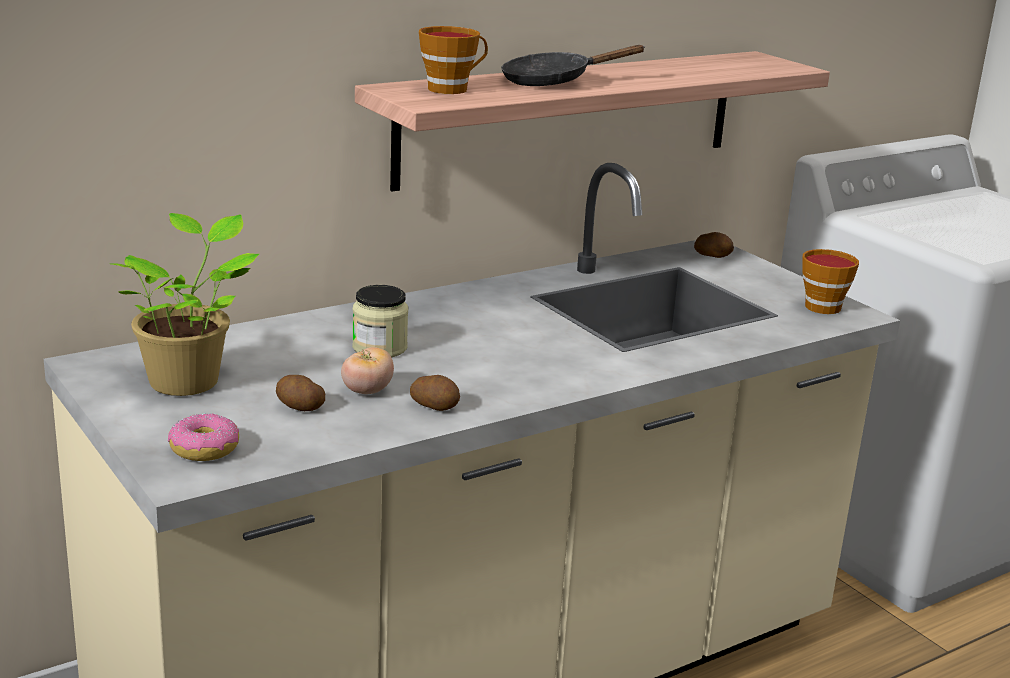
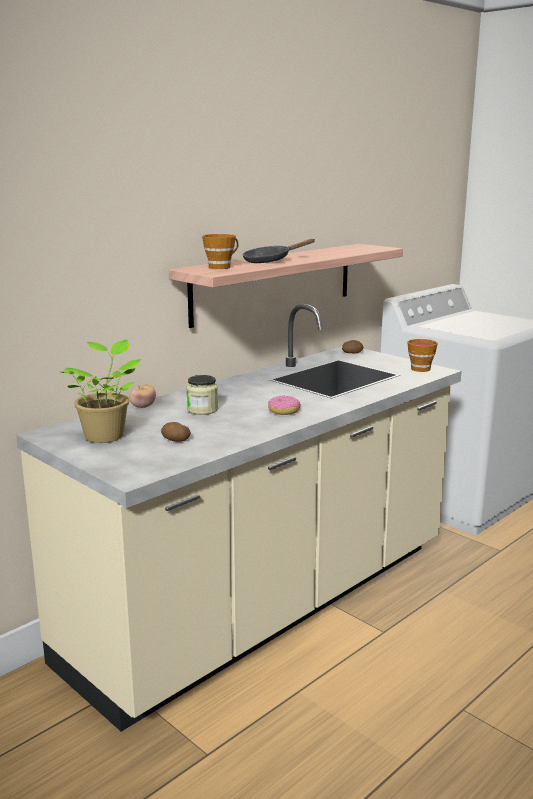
camera: 10 degrees left, 5 degrees down
donut [168,413,239,461] -> donut moved to [268,395,301,415]
tomato [341,347,394,394] -> tomato moved to [129,384,156,408]
potato [410,375,460,411] -> none

